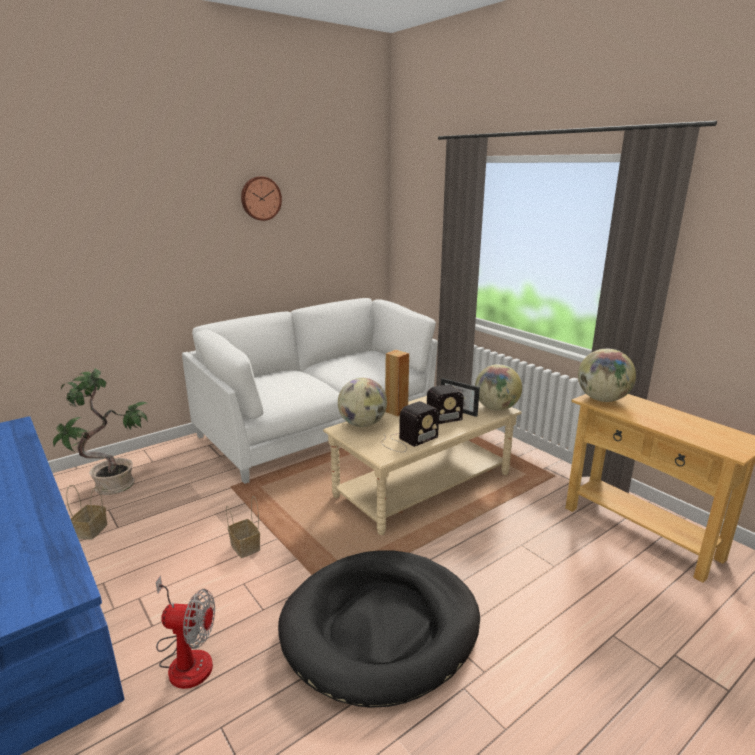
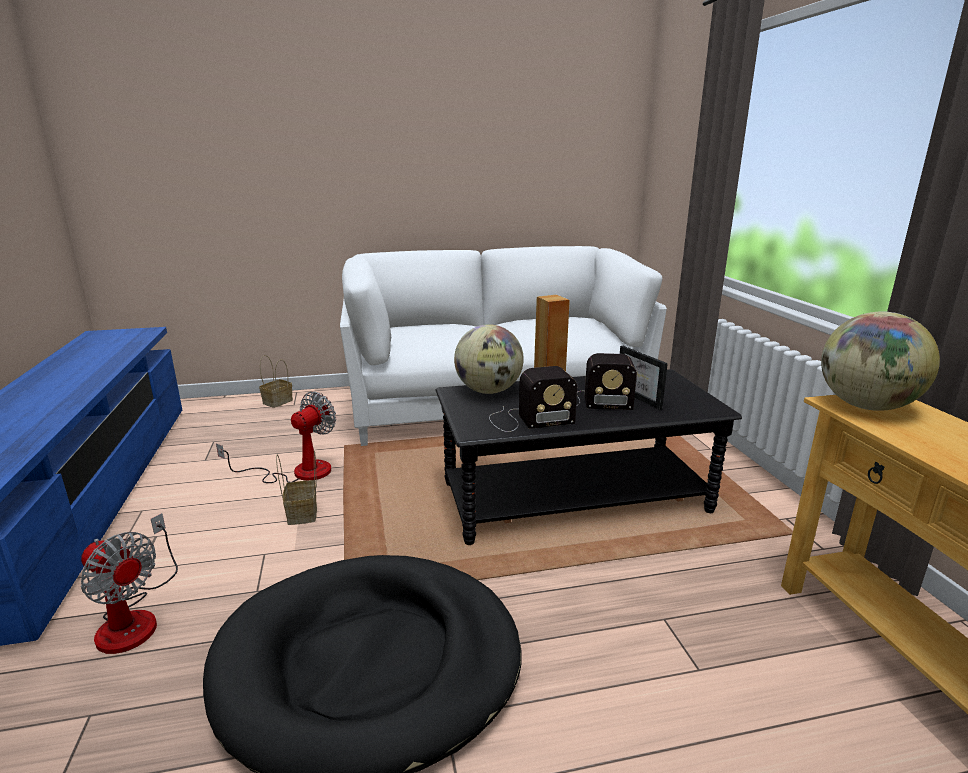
camera: 25 degrees right, 0 degrees up
potted plant [53,368,149,495] -> none
basket [66,485,108,540] -> basket moved to [259,355,293,408]
wall clock [241,176,282,221] -> none
beige coffee table [323,396,522,535] -> black coffee table [436,369,742,545]
globe [475,364,522,411] -> none
none -> fan [216,392,336,483]

